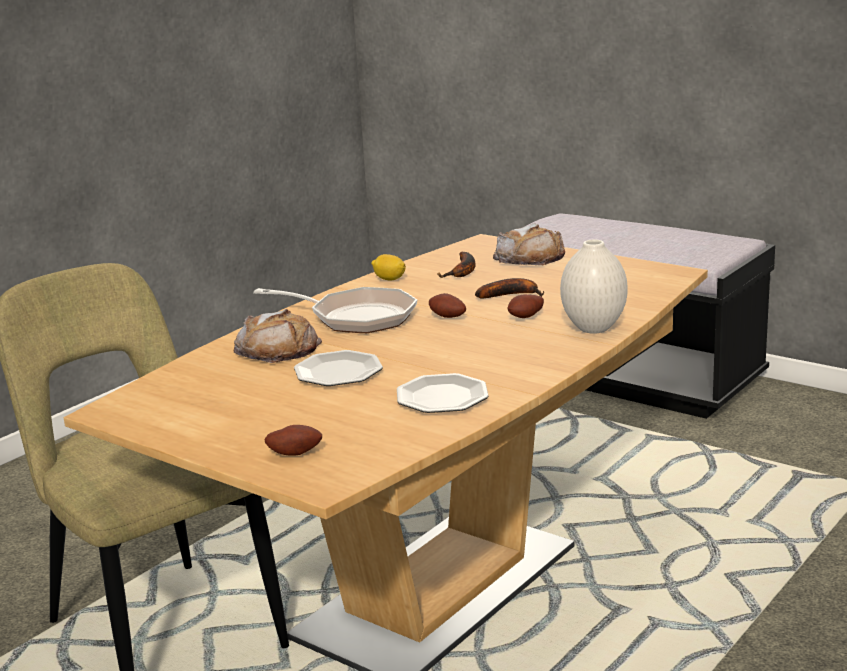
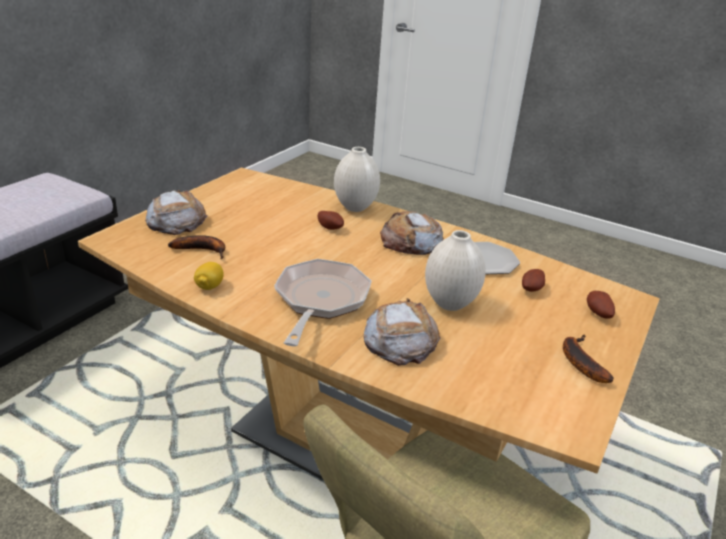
camera: 100 degrees left, 10 degrees up
plate [294,350,383,386] -> white vase [425,230,486,311]
potato [429,293,466,318] -> potato moved to [522,269,545,292]
banana [475,278,544,299] -> banana moved to [563,335,614,383]
none -> bread [380,211,443,255]

